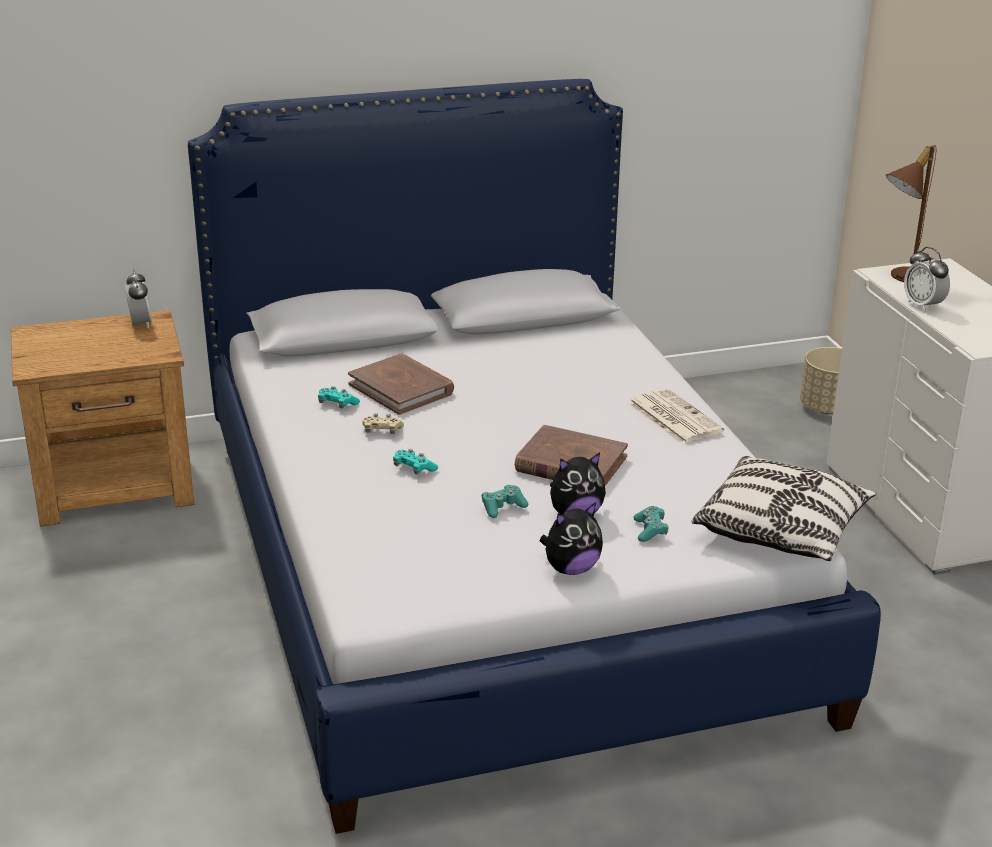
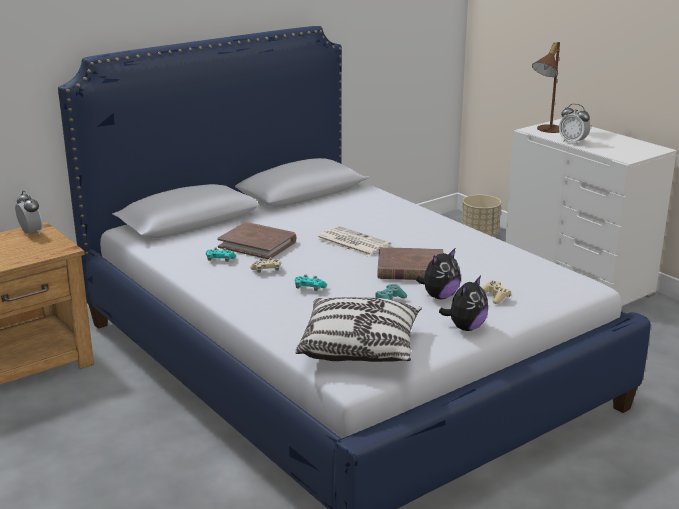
camera: 20 degrees left, 5 degrees down
newspaper [628,388,724,444] -> newspaper moved to [317,226,391,257]
turquoise game controller [633,506,668,542] -> beige game controller [482,281,511,304]
pillow [692,456,876,561] -> pillow moved to [295,297,422,362]

